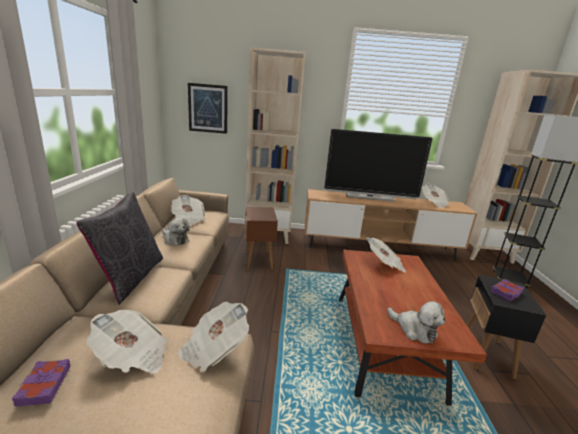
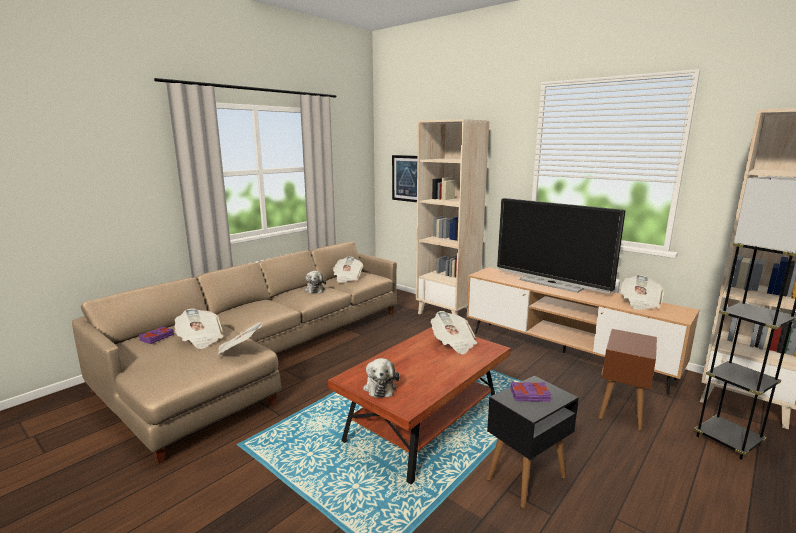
camera: 40 degrees right, 5 degrees down
black pillow [76,192,163,305] -> none
brown side table [244,207,278,270] -> brown side table moved to [598,329,657,430]

